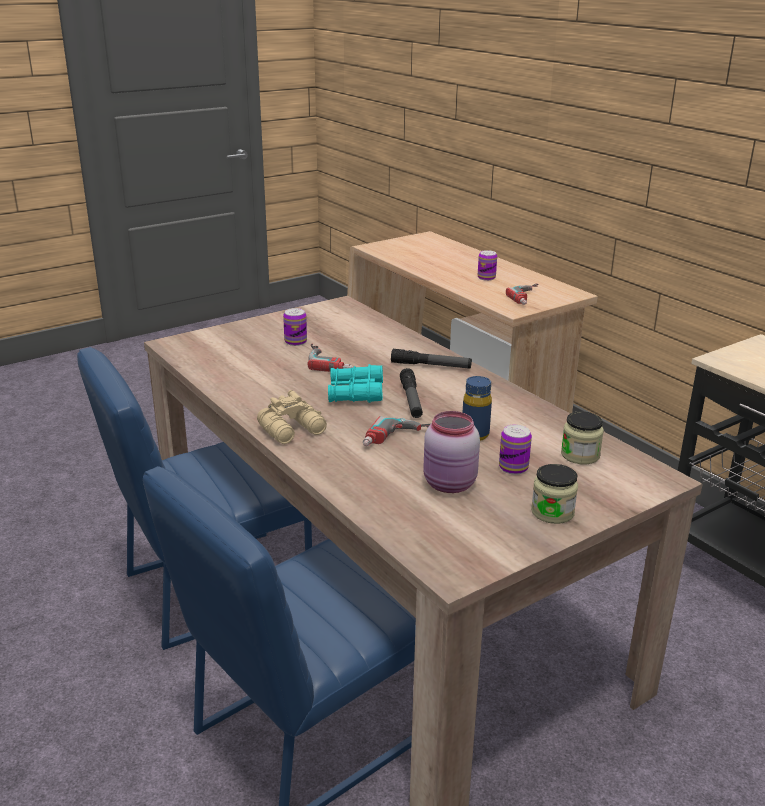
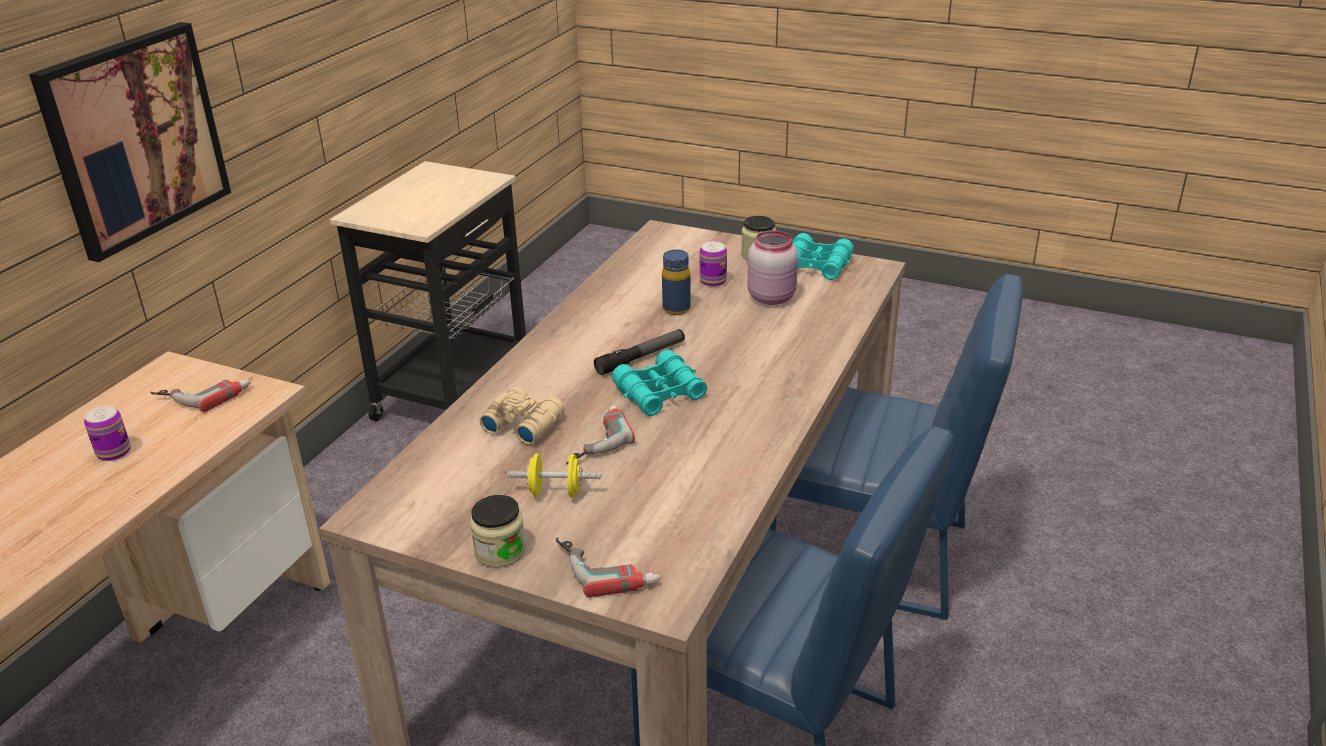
camera: 120 degrees left, 5 degrees up
beige binoculars [257,390,327,444] -> beige binoculars moved to [480,387,565,445]
can [283,308,307,346] -> yellow dumbbell [508,454,601,497]
power drill [363,416,430,446] -> power drill moved to [556,537,660,598]
flashlight [391,349,472,369] -> none
jar [561,411,604,464] -> jar moved to [470,495,526,568]
none -> picture [29,22,231,262]
none -> turquoise binoculars [792,233,853,280]

